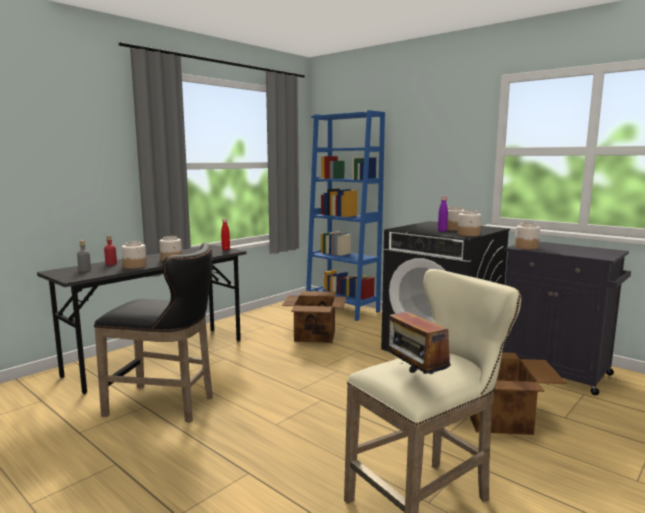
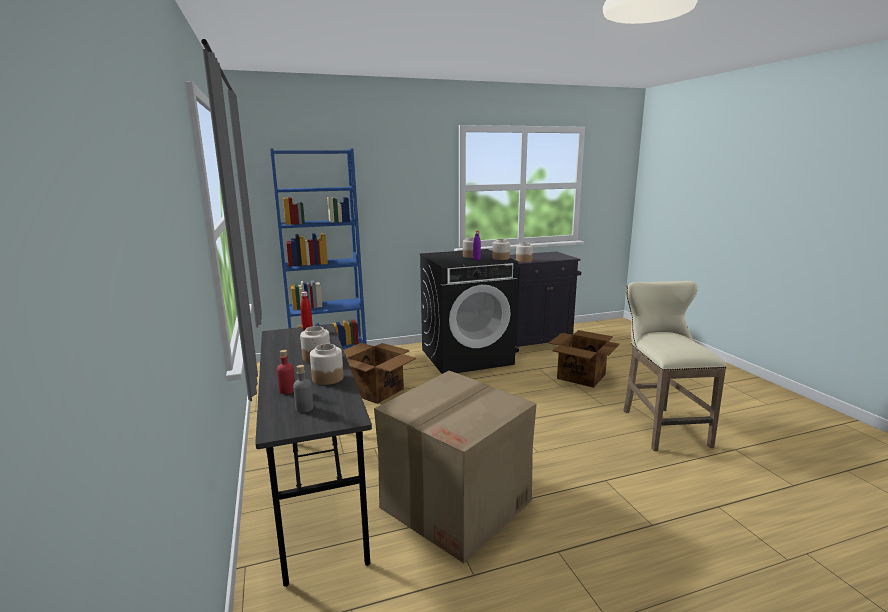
camera: 60 degrees left, 5 degrees up
black stool [94,243,213,423] -> cardboard box [374,371,537,563]
radio [387,300,451,374] -> none

